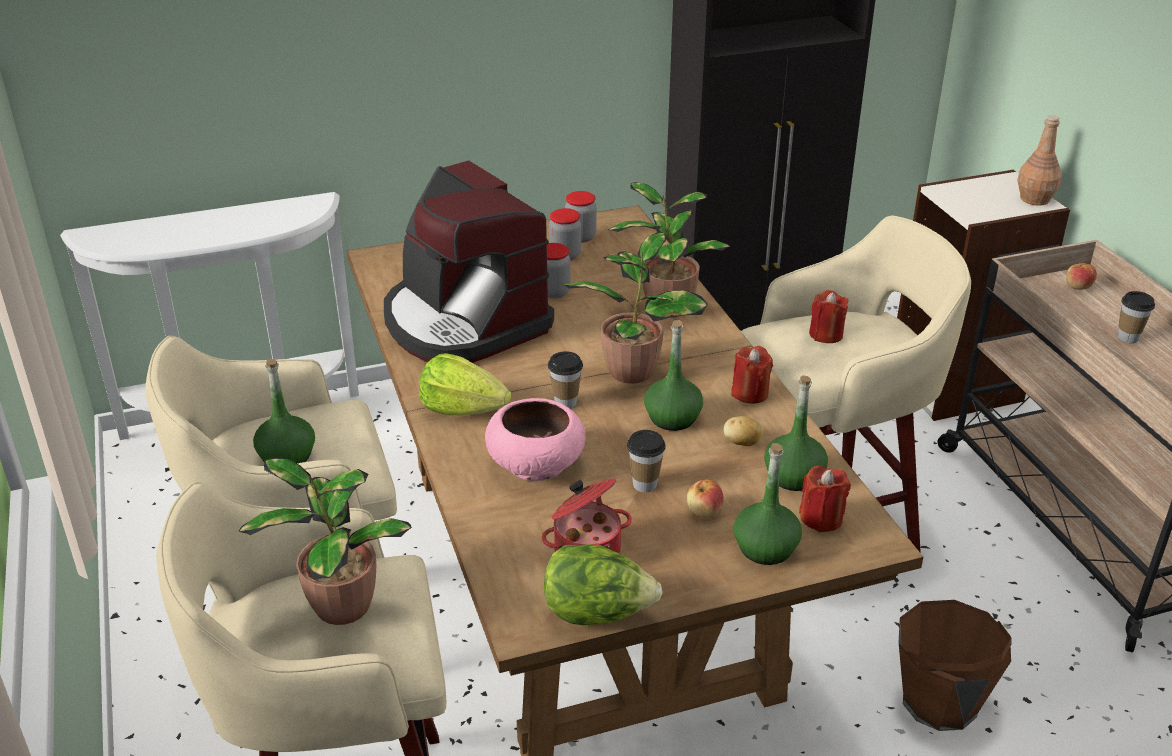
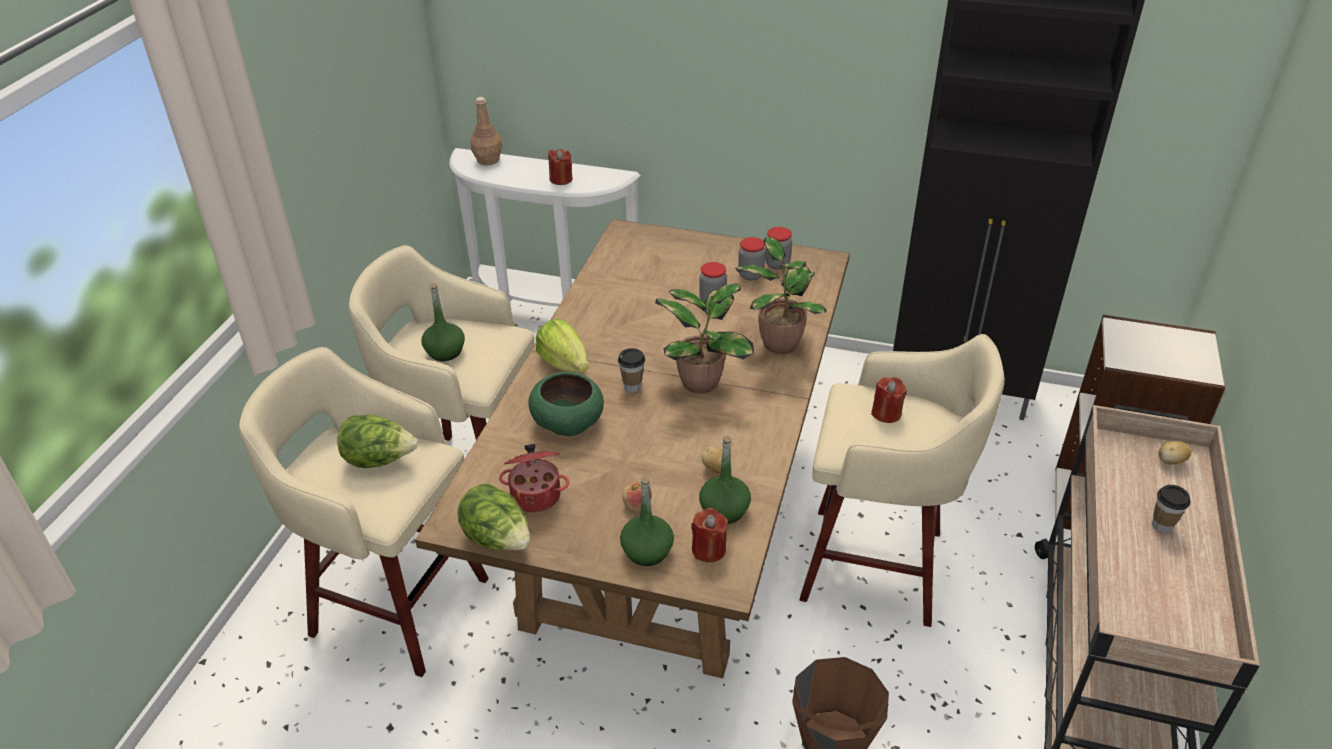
camera: 35 degrees right, 5 degrees up
potted plant [239,458,412,625] -> lettuce [337,414,418,468]
coffee machine [384,160,554,363] -> none
pink bowl [485,398,586,481] -> green bowl [528,372,604,436]
cup [627,430,666,492] -> none
green bottle [644,320,703,431] -> none
red candle [731,346,773,404] -> red candle moved to [548,149,573,185]
brown bottle [1017,115,1062,206] -> brown bottle moved to [470,97,502,165]
apple [1066,263,1097,290] -> potato [1159,441,1191,465]

